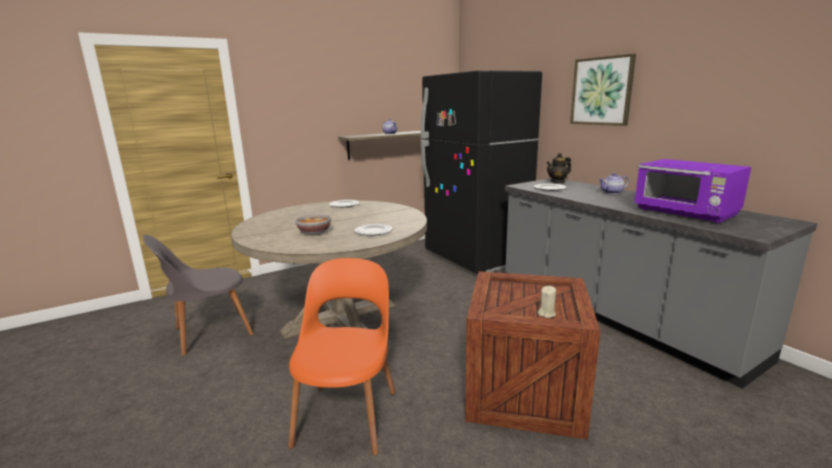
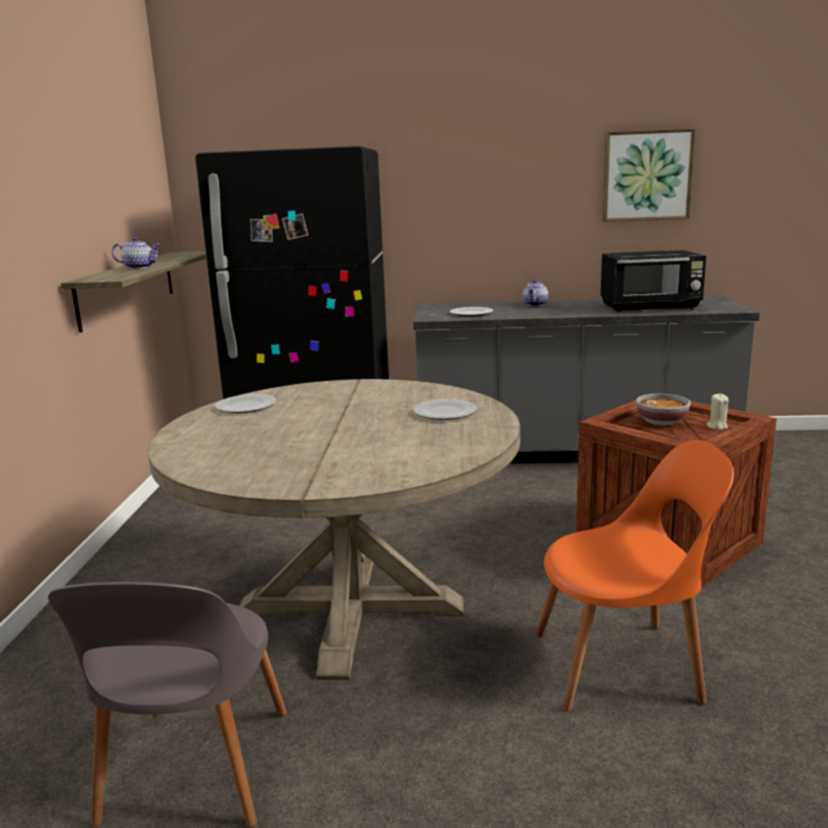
camera: 55 degrees left, 0 degrees up
orange chair [289,258,396,456] -> orange chair turned 135 degrees clockwise [536,440,734,712]
bowl [295,214,331,235] -> bowl moved to [636,394,690,426]
teapot [546,153,571,183] -> none
picture [570,54,636,126] -> picture moved to [602,128,696,222]
purple microwave [634,159,751,223] -> black microwave [601,250,706,312]

